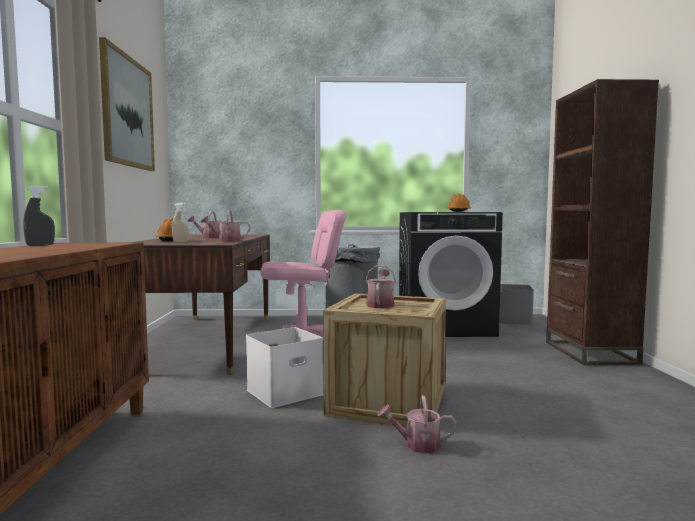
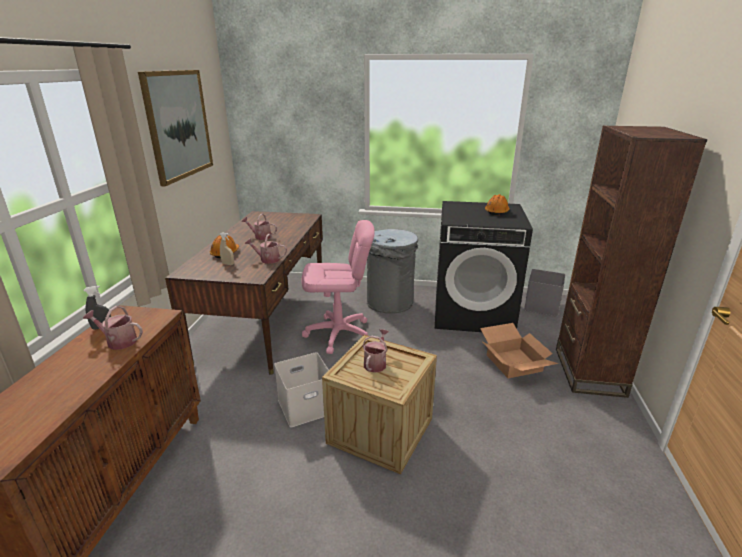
camera: 10 degrees right, 20 degrees up
watering can [377,395,457,453] -> watering can moved to [83,306,143,350]
none -> cardboard box [480,323,559,378]

